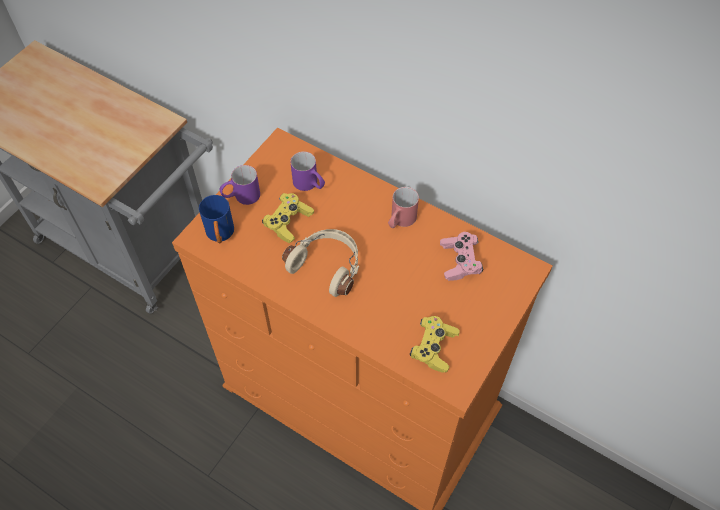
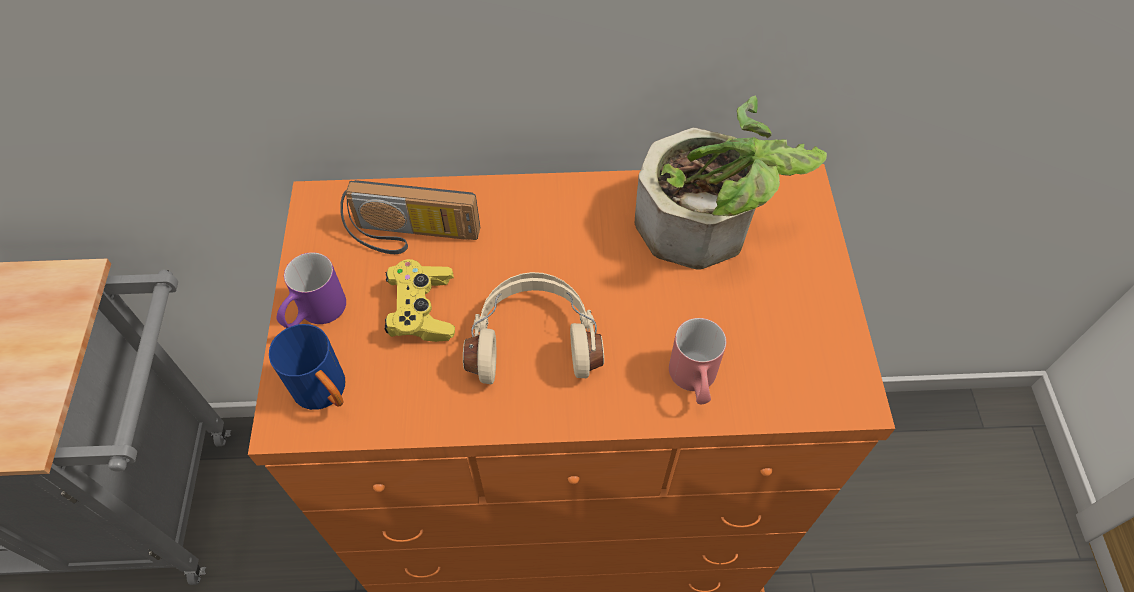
camera: 35 degrees left, 0 degrees up
purple mug [290,151,325,191] -> radio [340,180,480,254]
red mug [388,187,419,228] -> red mug moved to [669,318,726,404]
yellow game controller [410,316,460,373] -> none
pink game controller [440,232,483,281] -> potted plant [635,95,827,270]

